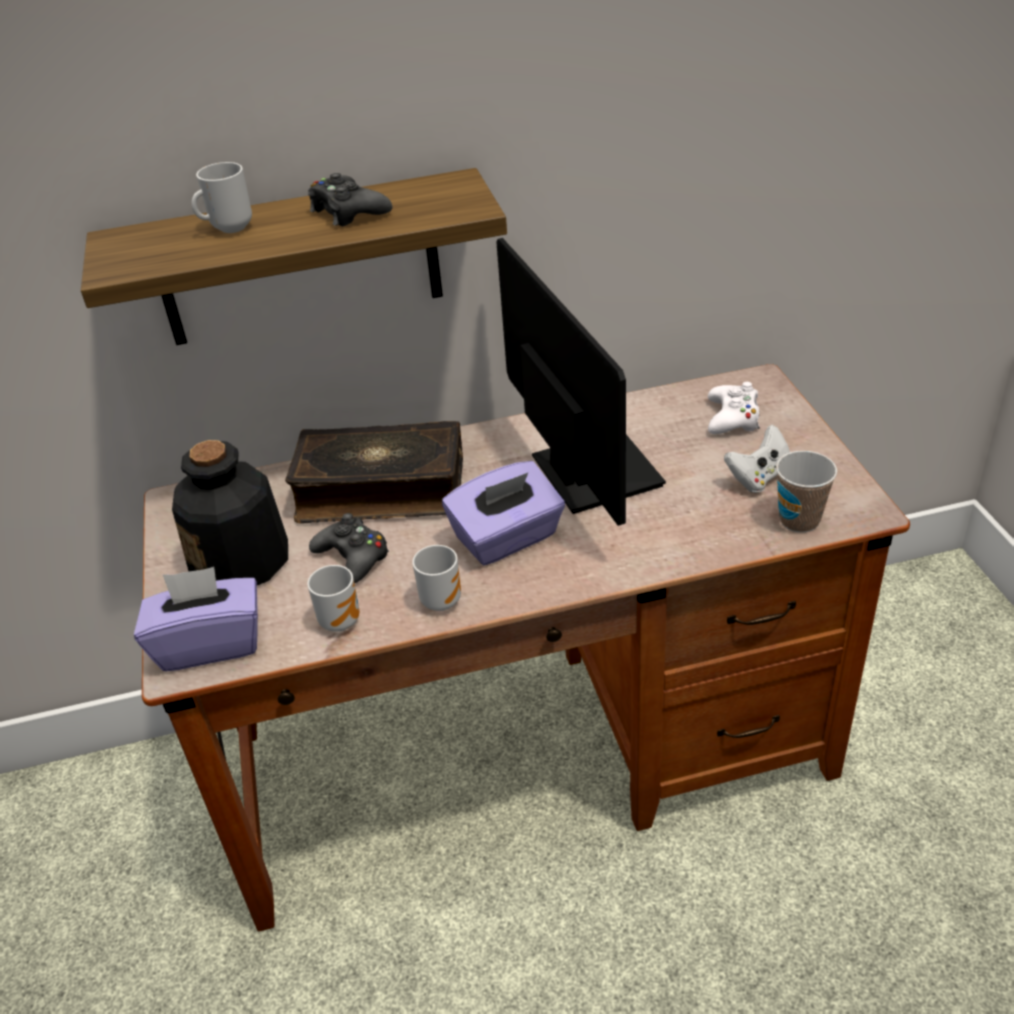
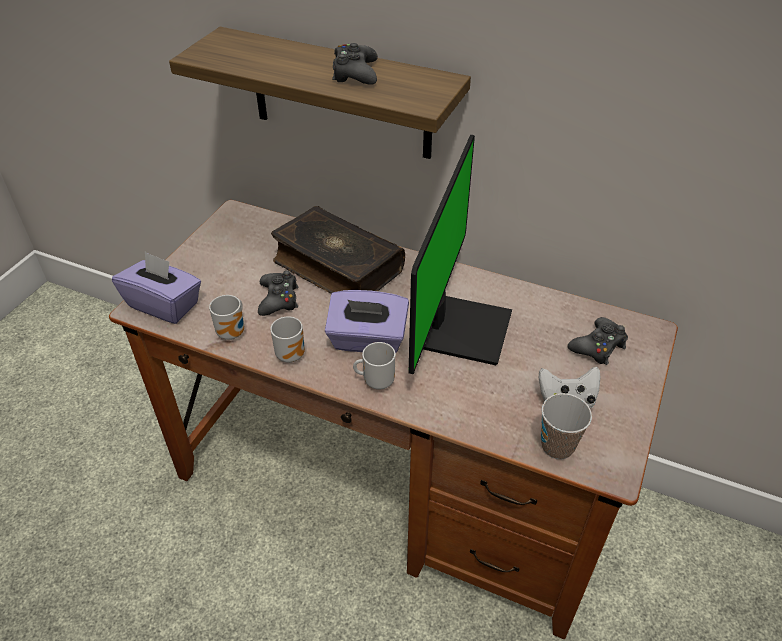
camera: 35 degrees right, 5 degrees up
bottle [172,440,288,585] -> none
mug [192,162,252,233] -> mug moved to [353,342,395,390]
white game controller [708,382,760,434] -> black game controller [567,317,628,365]

